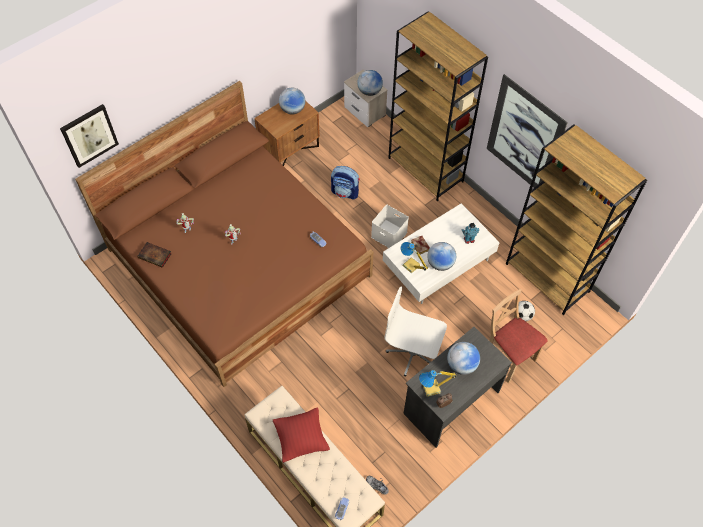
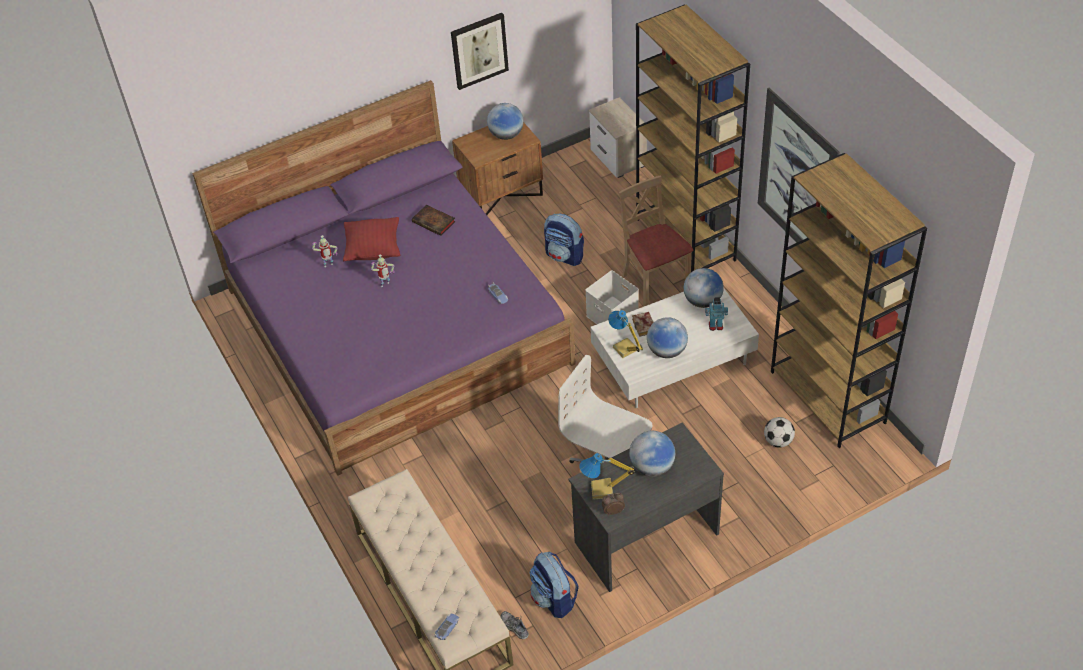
camera: 15 degrees right, 10 degrees down
picture [60,104,119,168] -> picture moved to [451,13,509,90]
brown bed [75,81,373,387] -> purple bed [192,80,576,476]
book [137,242,172,268] -> book moved to [412,205,455,236]
red pillow [273,407,330,463] -> red pillow moved to [343,217,400,261]
globe [357,70,383,96] -> globe moved to [684,268,724,308]
beige chair [489,289,548,383] -> beige chair moved to [619,175,693,307]
none -> backpack [529,552,579,618]

